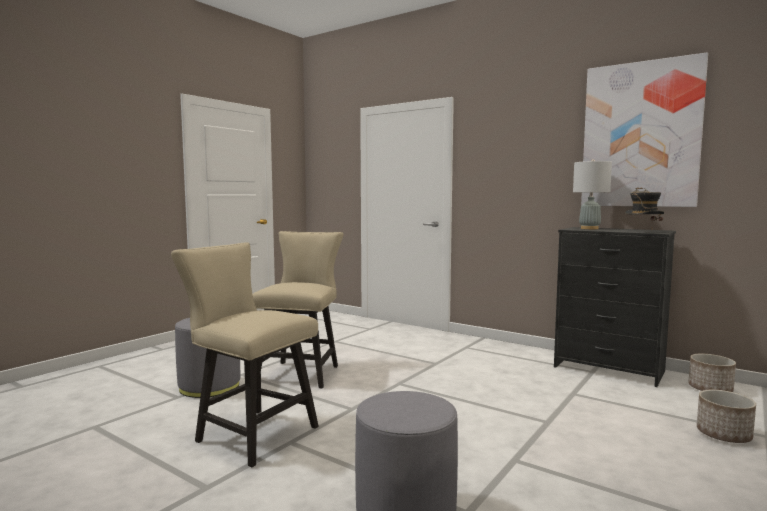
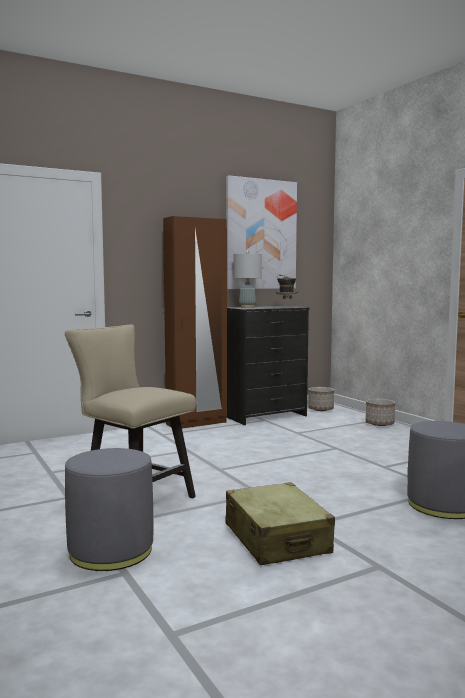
camera: 65 degrees left, 0 degrees up
beige chair [171,242,319,467] -> beige suitcase [225,482,335,565]
none -> brown wardrobe [163,216,227,428]

